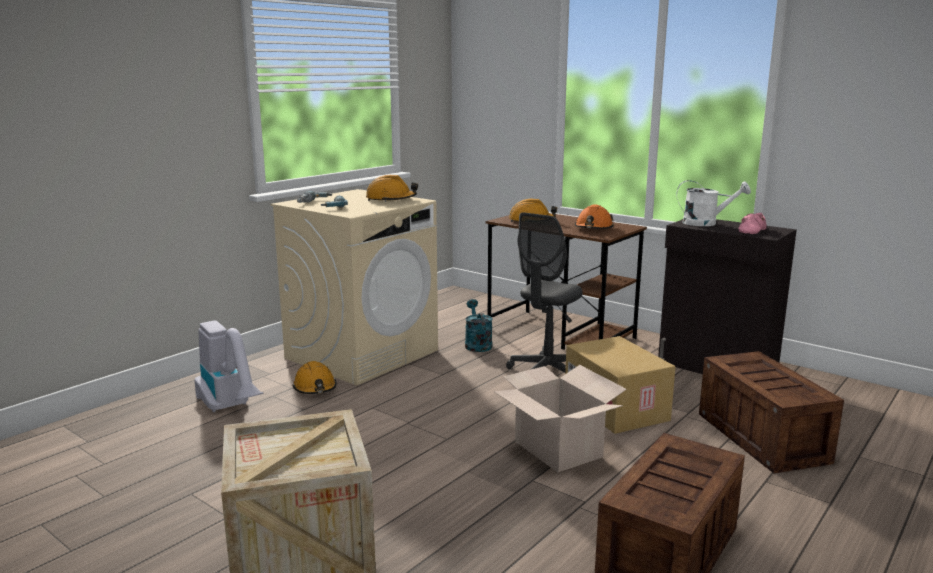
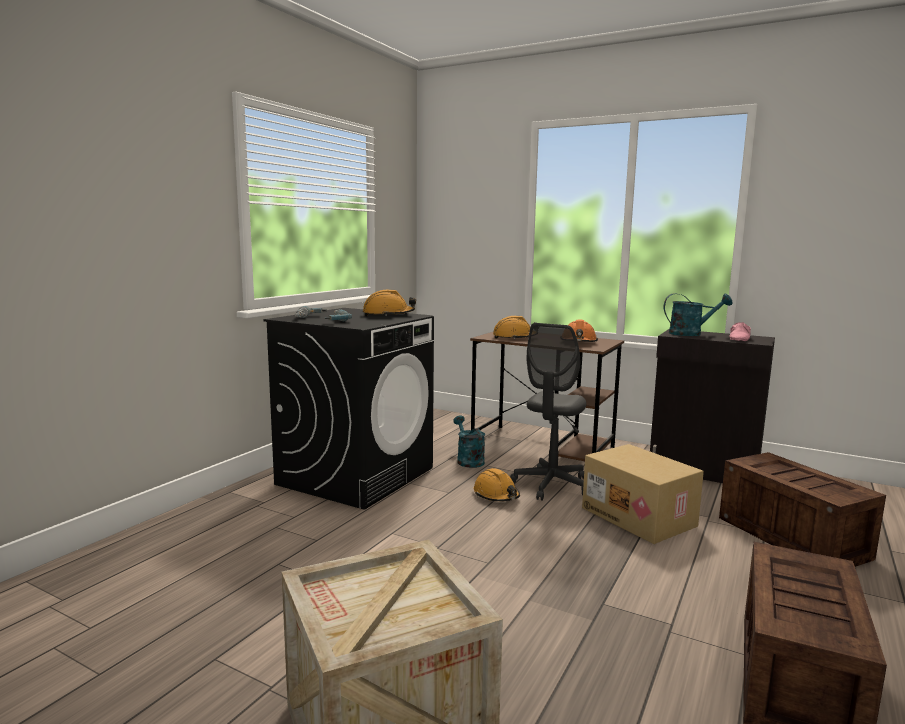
camera: 10 degrees left, 5 degrees down
vacuum cleaner [194,321,263,412] -> none
beige washing machine [271,189,438,385] -> black washing machine [263,308,434,510]
orange hard hat [293,361,337,394] -> orange hard hat moved to [473,468,520,501]
cardboard box [494,365,627,472] -> none
white watering can [677,180,751,226] -> turquoise watering can [664,293,732,336]

